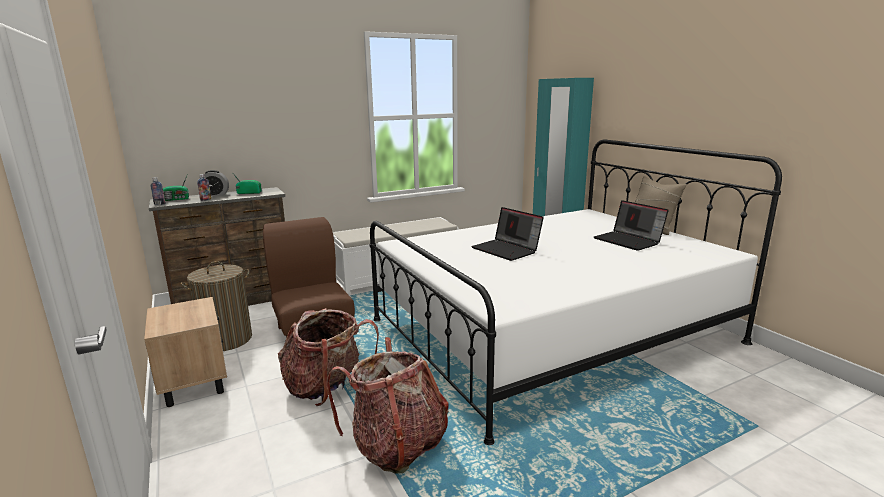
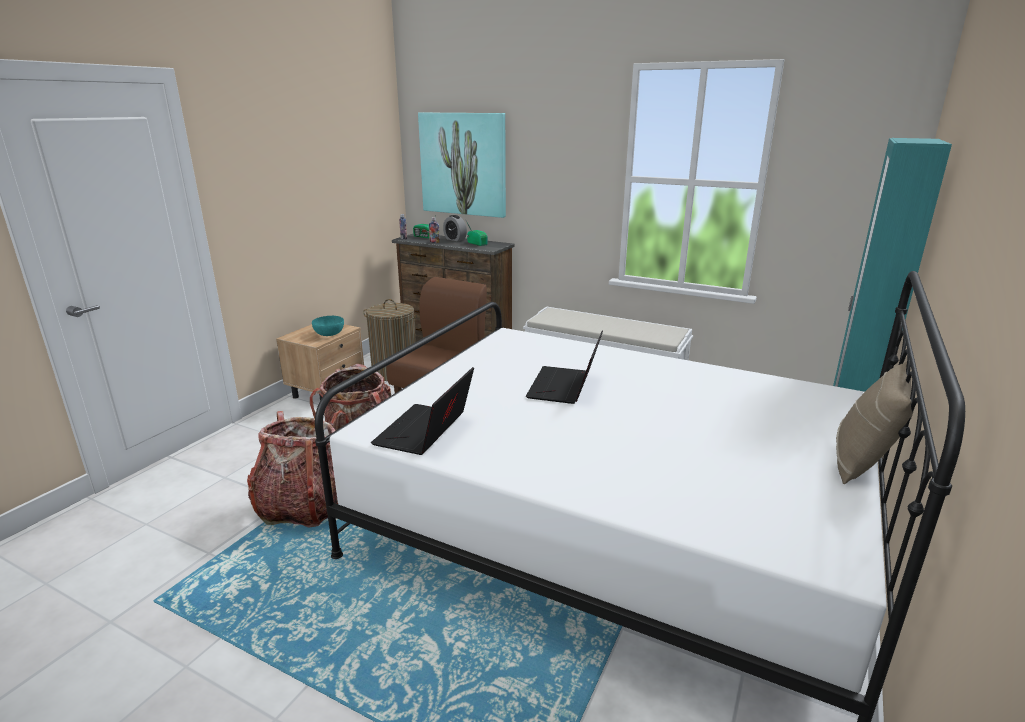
camera: 55 degrees right, 5 degrees up
laptop [594,200,669,251] -> laptop moved to [371,367,474,455]
none -> turquoise bowl [312,316,344,336]
none -> picture [418,113,506,218]

